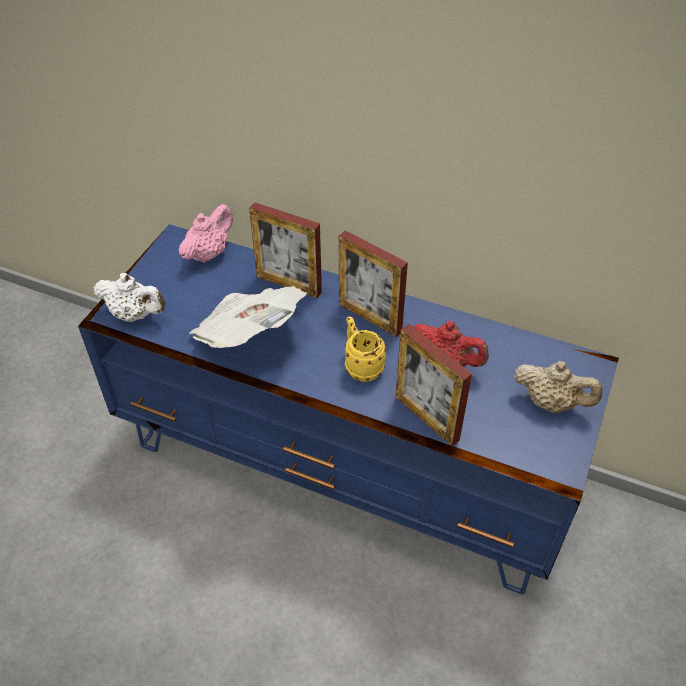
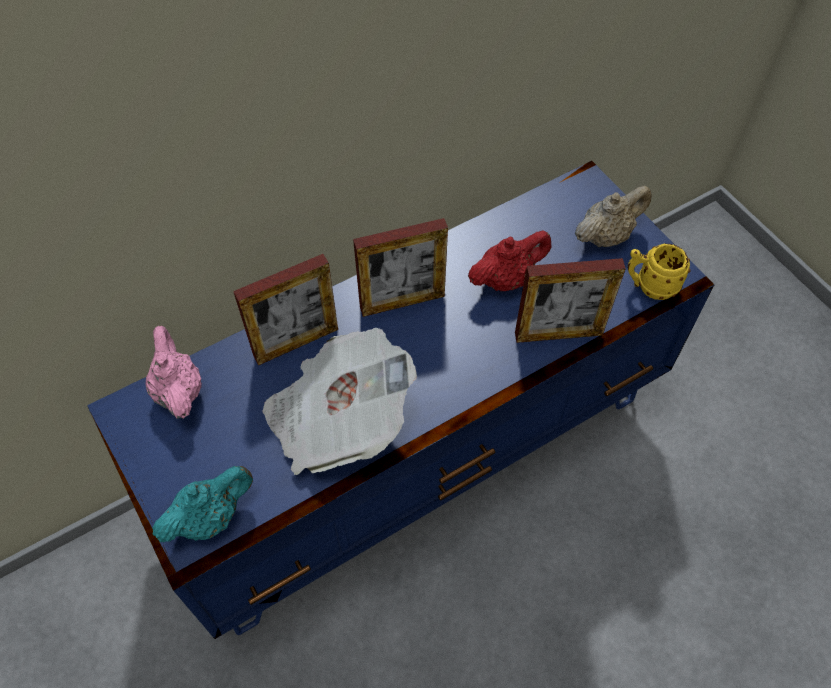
camera: 55 degrees left, 10 degrees up
white teapot [94,273,166,322] -> turquoise teapot [152,466,253,543]
yellow mug [344,316,387,382] -> yellow mug moved to [628,244,691,300]

